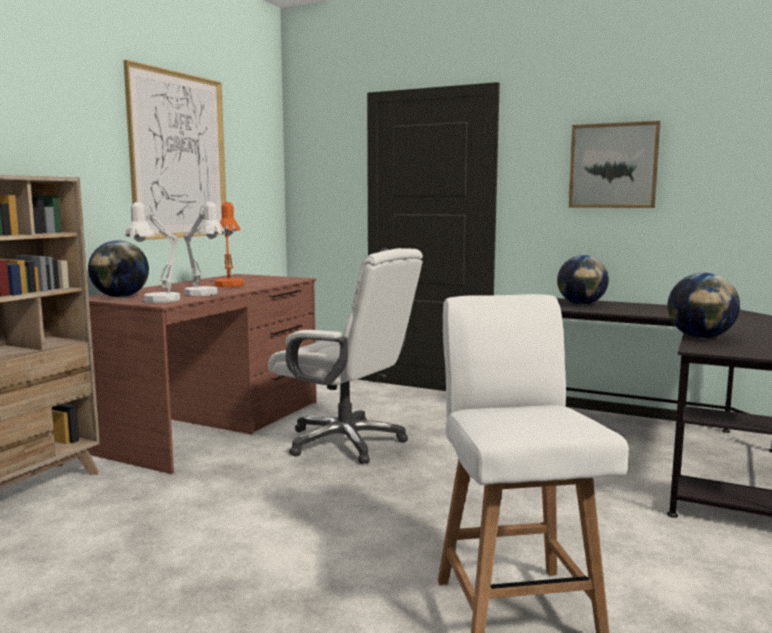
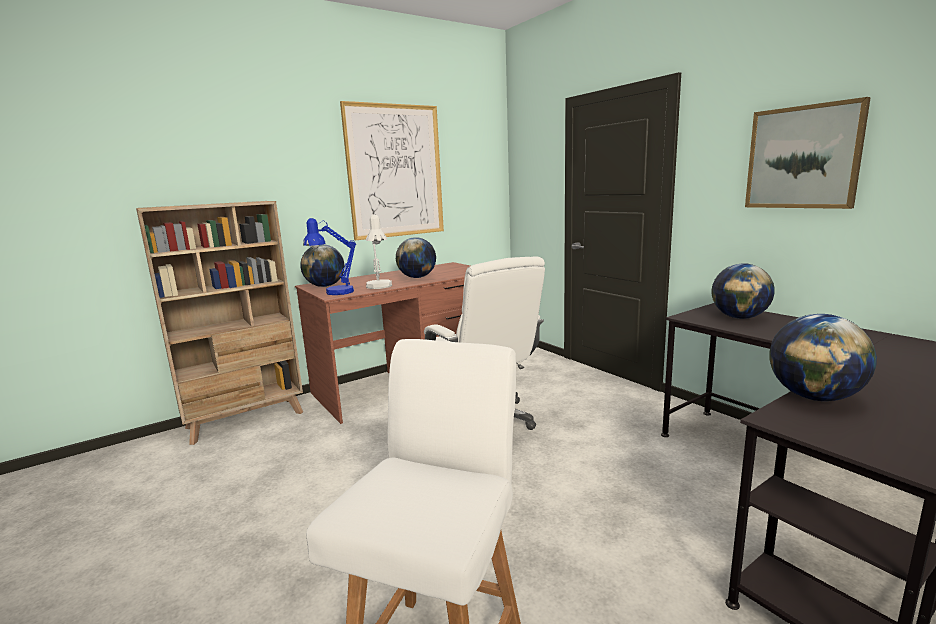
camera: 30 degrees right, 5 degrees up
white table lamp [125,202,180,303] -> blue table lamp [303,218,356,295]
orange table lamp [215,202,245,287] -> globe [396,237,436,278]

